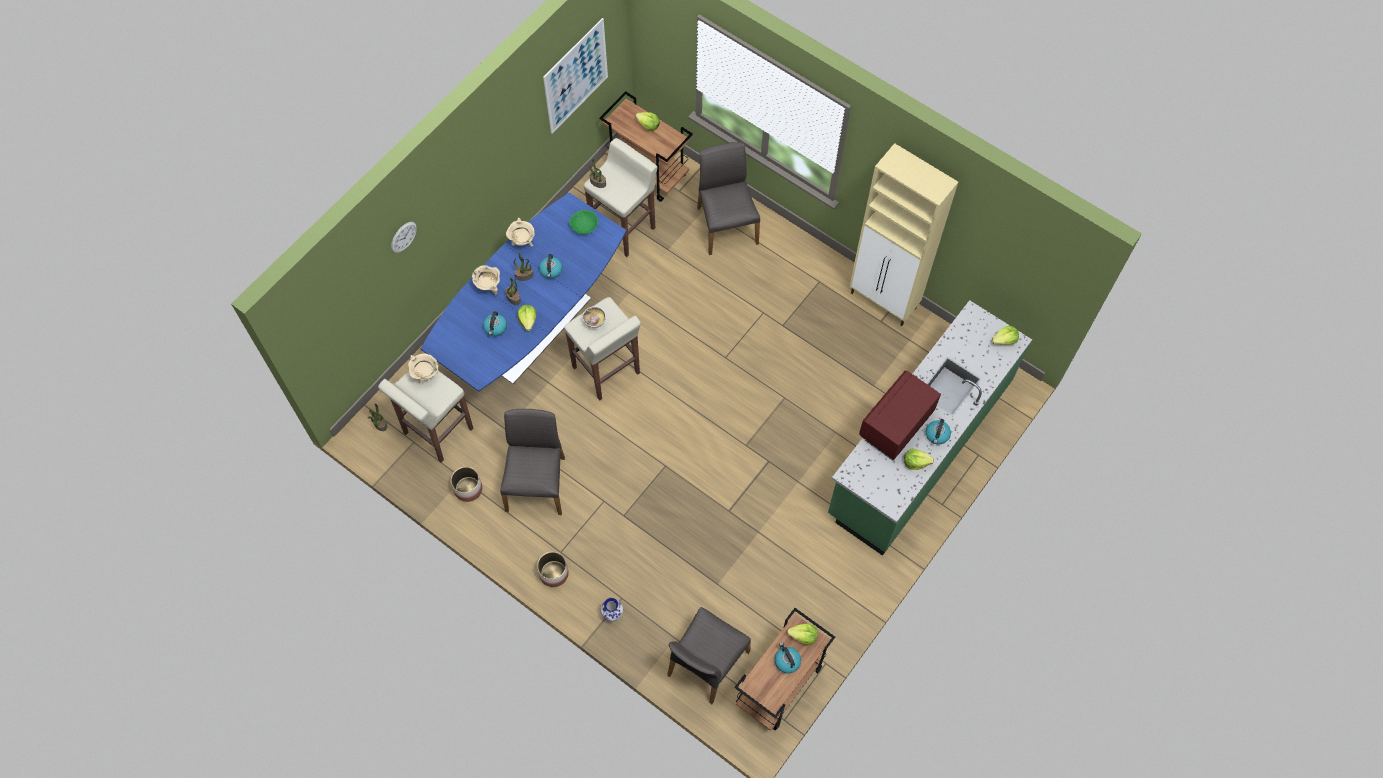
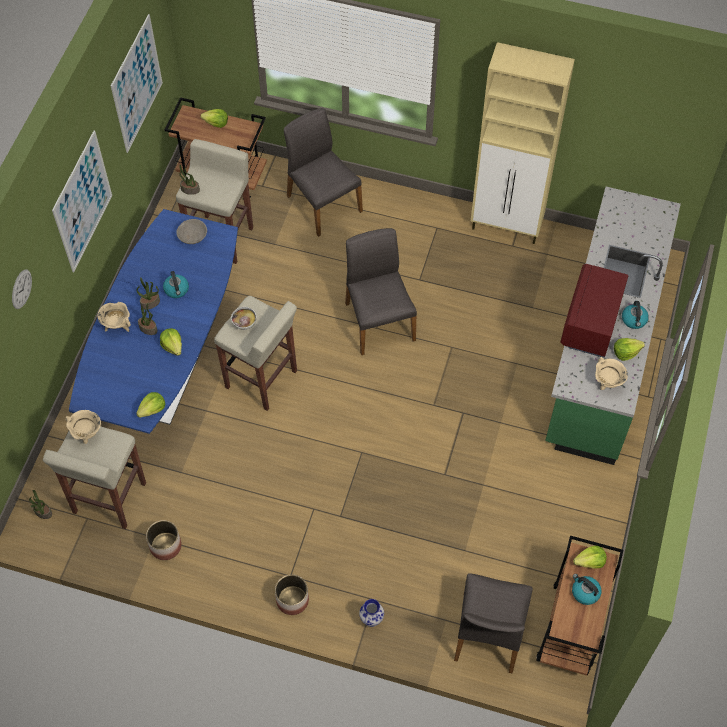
camera: 20 degrees left, 5 degrees down
kettle [483,311,507,336] -> none
grey chair [500,409,565,515] -> grey chair moved to [345,228,417,355]
beige cooking pot [506,218,535,247] -> beige cooking pot moved to [595,357,628,390]
green bowl [570,210,598,234] -> grey bowl [176,219,207,244]
lettuce [992,326,1019,345] -> lettuce moved to [136,392,165,418]
none -> picture [52,131,112,272]

